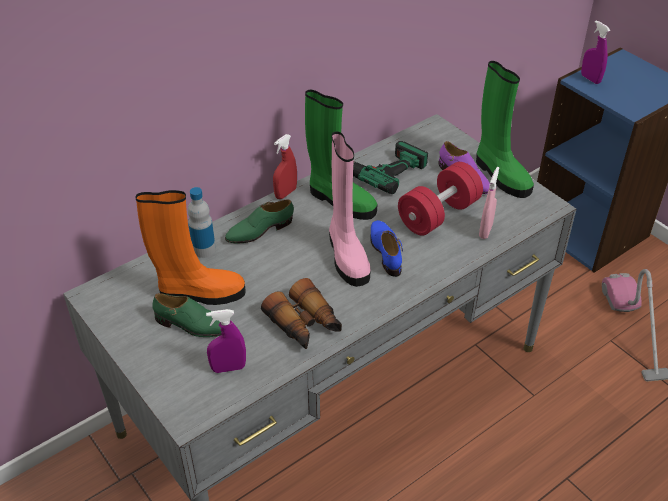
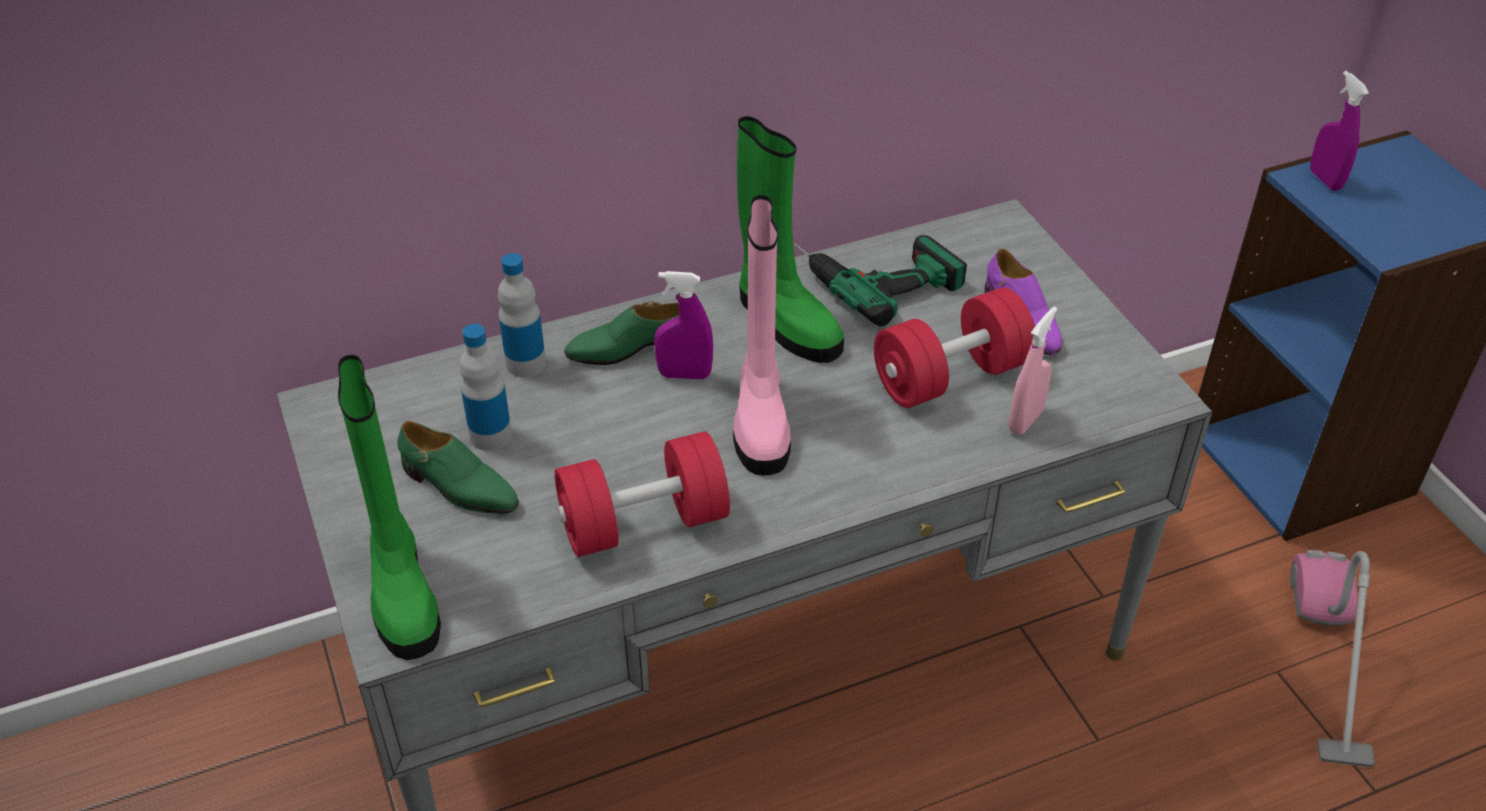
camera: 15 degrees right, 0 degrees up
orange boot [135,190,246,305] -> bottle [459,324,512,451]
purple spray bottle [206,309,246,373] -> purple spray bottle moved to [654,271,713,379]
binoculars [261,278,342,349] -> red dumbbell [555,431,730,557]
red spray bottle [273,134,297,199] -> none
blue shoe [370,220,403,277] -> none
green boot [476,61,534,198] -> green boot moved to [338,355,441,660]

